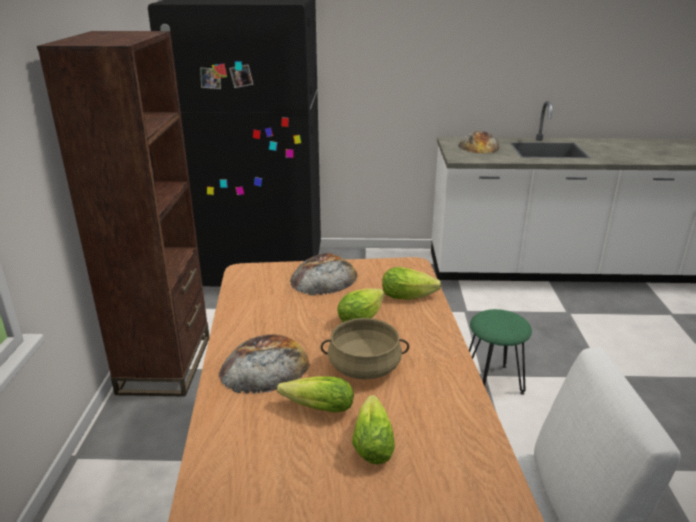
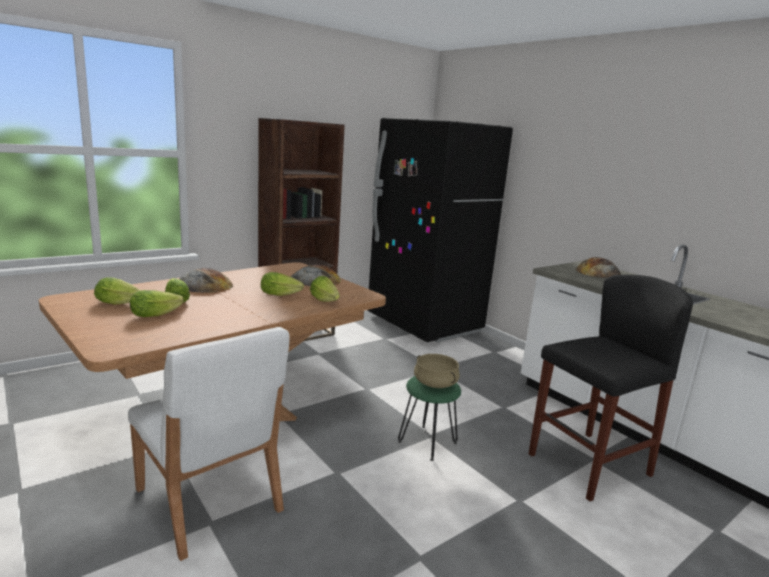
camera: 50 degrees right, 10 degrees down
beige cooking pot [321,318,409,379] -> beige cooking pot moved to [414,354,460,388]
none -> lettuce [94,278,141,304]
none -> black stool [529,275,693,501]

